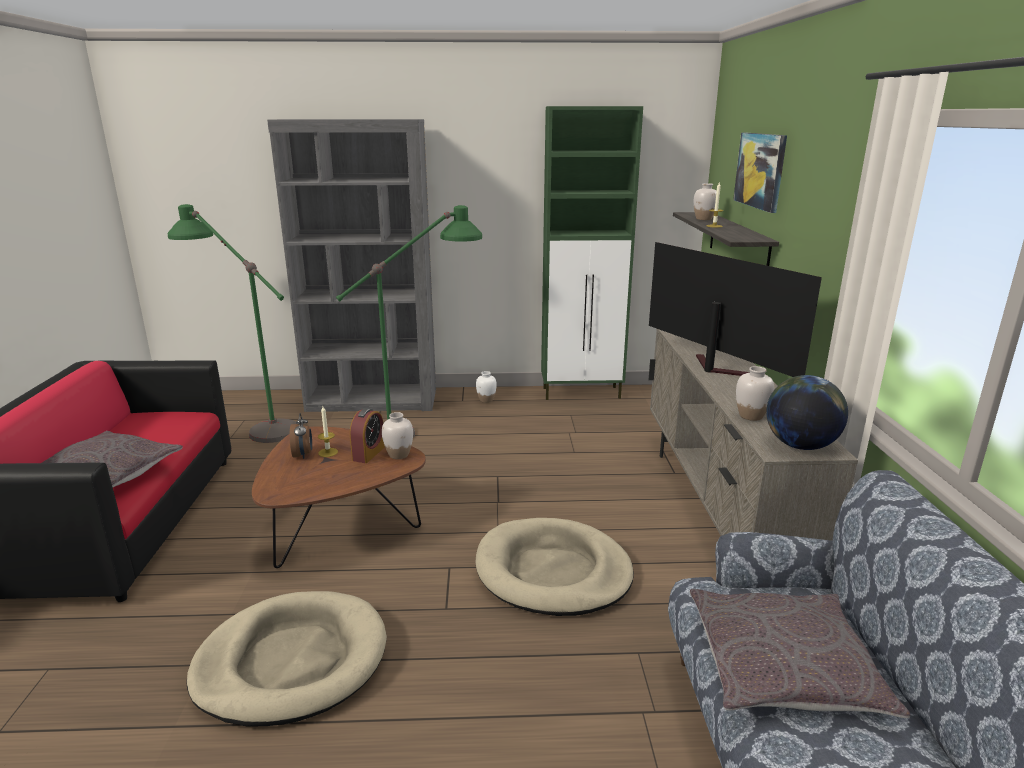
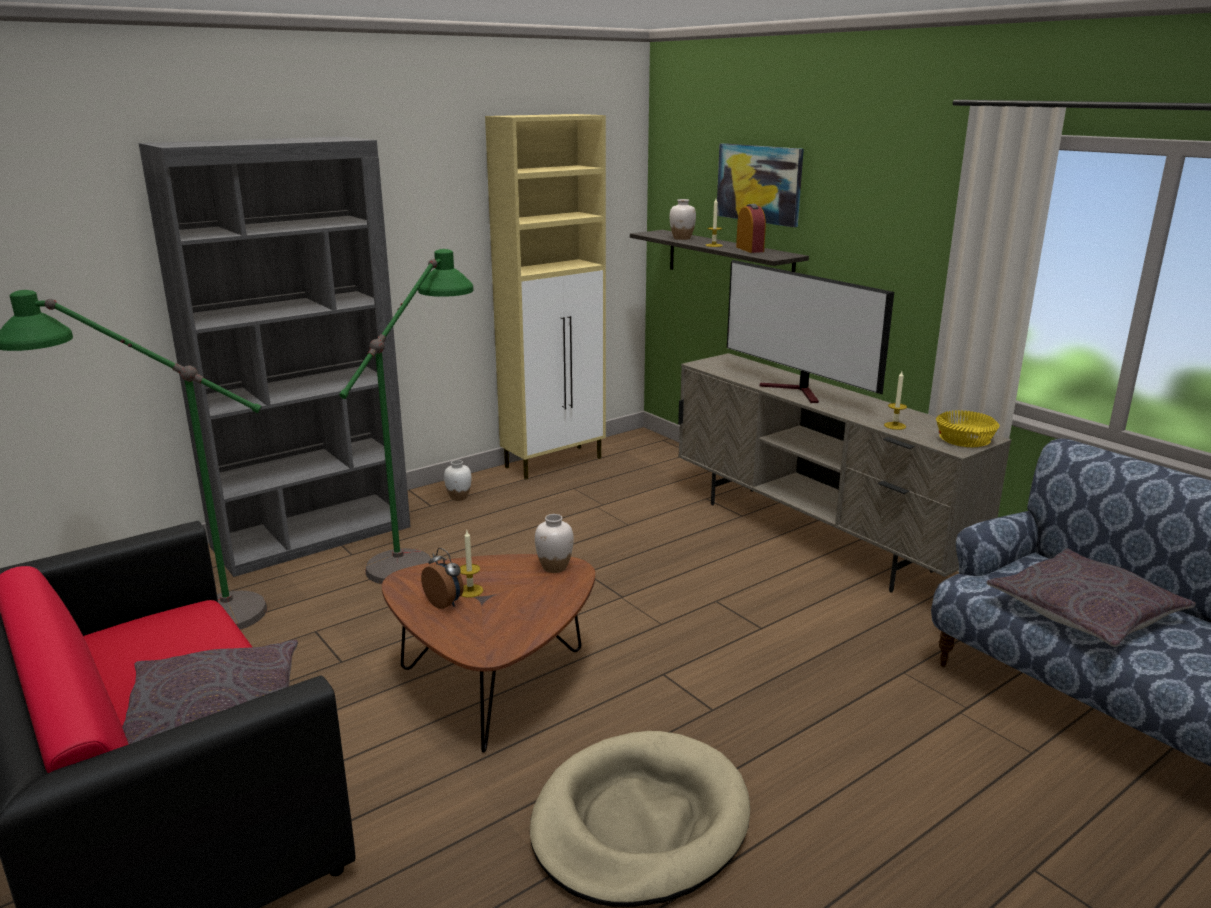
camera: 35 degrees left, 0 degrees up
alarm clock [350,408,385,463] -> alarm clock moved to [736,204,766,253]
beige dog bed [476,518,634,616] -> none
green cabinet [541,106,643,400] -> beige cabinet [485,114,606,479]
television [649,242,822,377] -> television turned 150 degrees counterclockwise [727,260,894,403]
white vase [736,366,774,421] -> candle [884,371,907,430]
globe [766,375,848,450] -> yellow bowl [936,410,1000,447]

